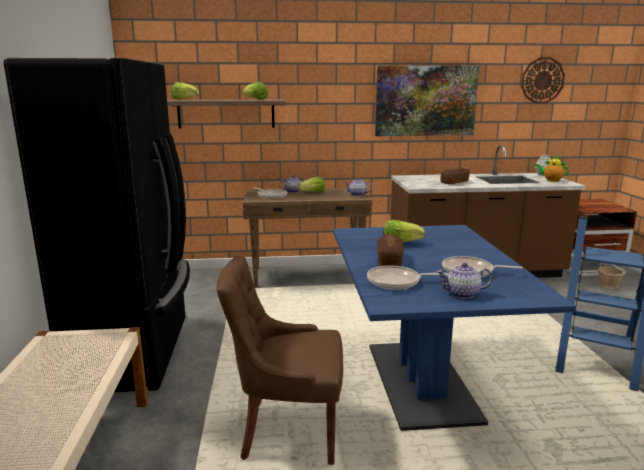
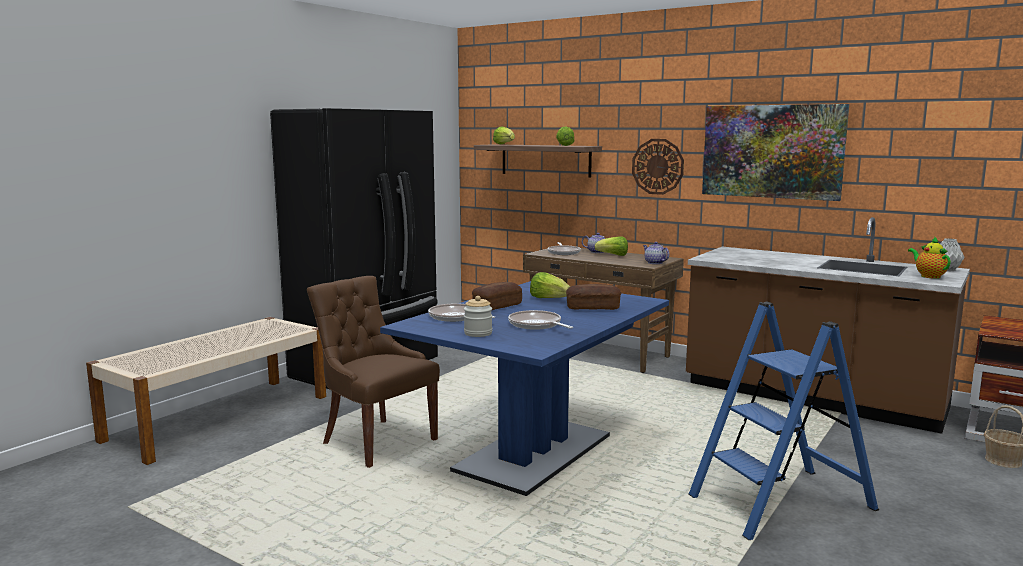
camera: 40 degrees right, 5 degrees down
teapot [436,263,493,299] -> jar [464,296,492,337]
bread [440,168,470,184] -> bread moved to [566,284,621,310]
wall clock [521,57,565,104] -> wall clock moved to [632,139,684,195]

